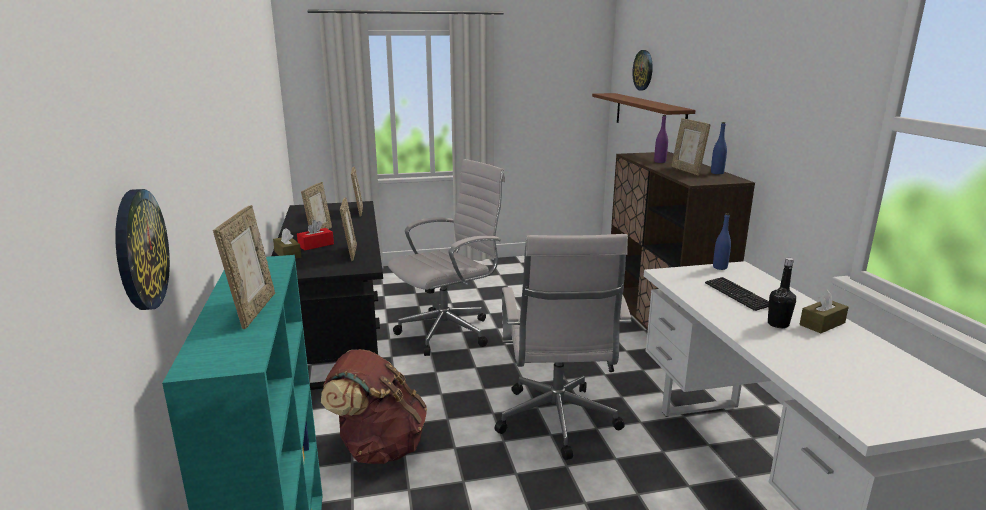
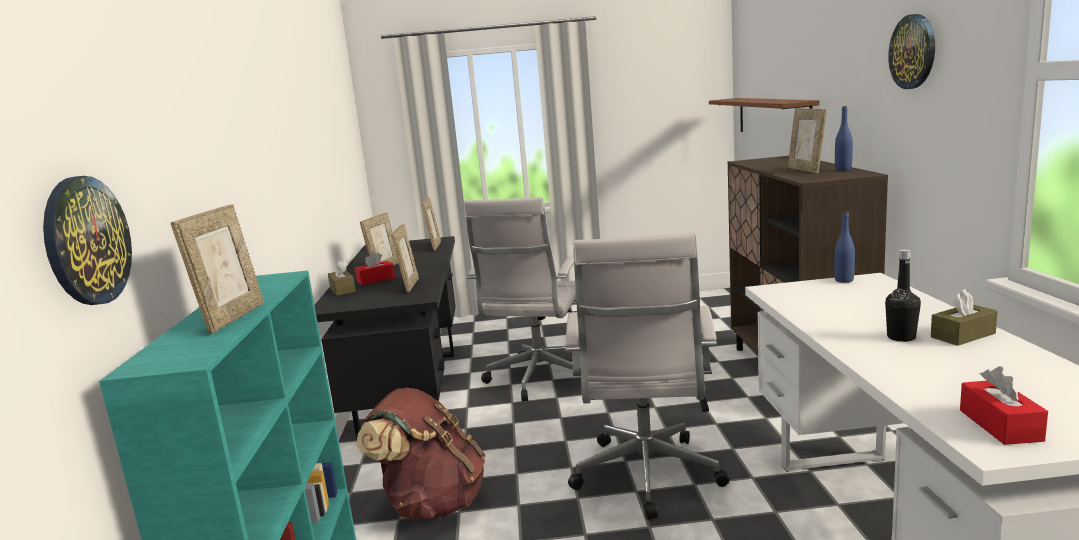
camera: 10 degrees right, 5 degrees down
white office chair [388,159,505,356] -> white office chair turned 135 degrees clockwise [464,197,576,402]
wall clock [632,50,653,91] -> wall clock moved to [888,14,935,89]
purple bottle [654,115,668,163] -> none
keyboard [705,277,769,311] -> none
none -> red tissue box [960,366,1048,445]

